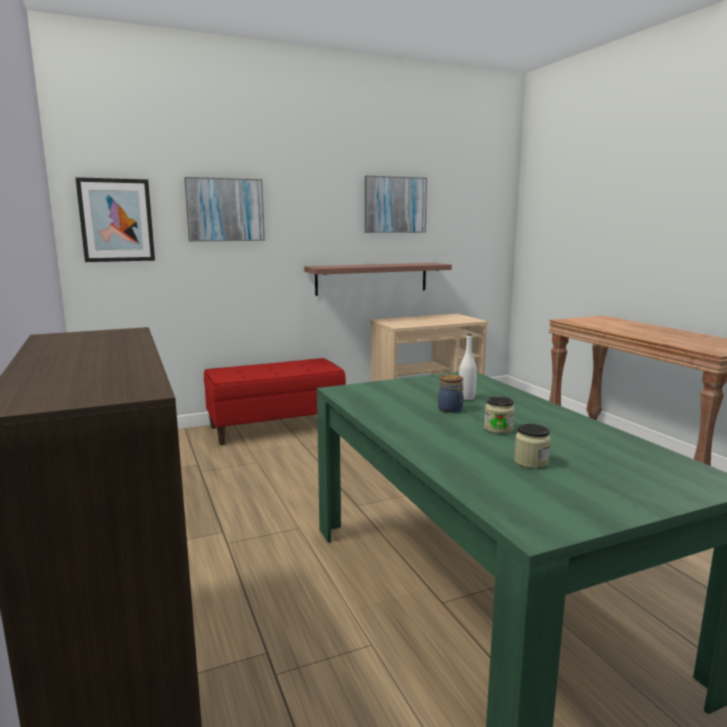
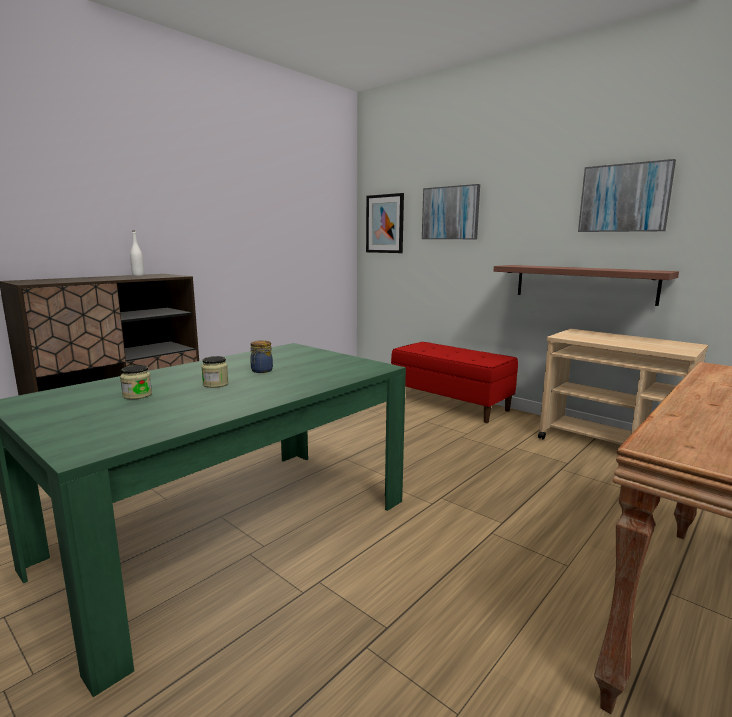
camera: 65 degrees right, 0 degrees up
white bottle [459,334,477,400] -> white bottle moved to [130,231,144,276]

